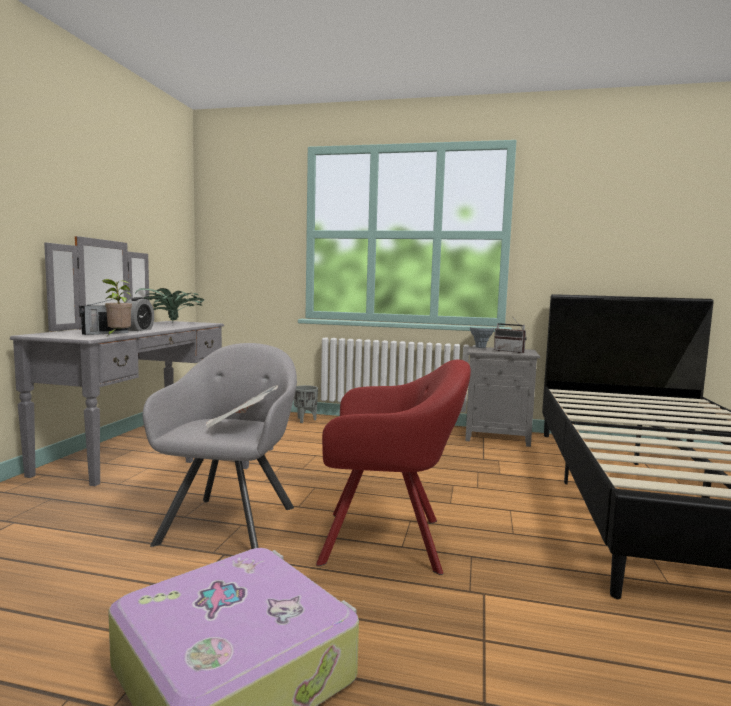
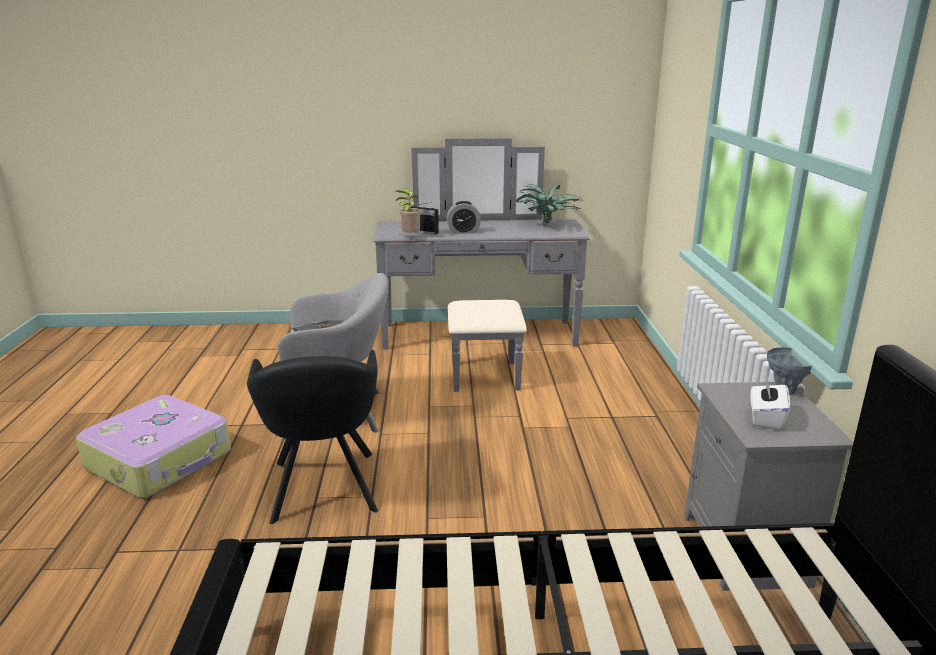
camera: 75 degrees right, 15 degrees up
grey planter [294,385,318,423] -> none
red armchair [316,360,471,575] -> black armchair [247,350,378,524]
radio [494,316,526,353] -> white tissue box [750,377,790,430]

